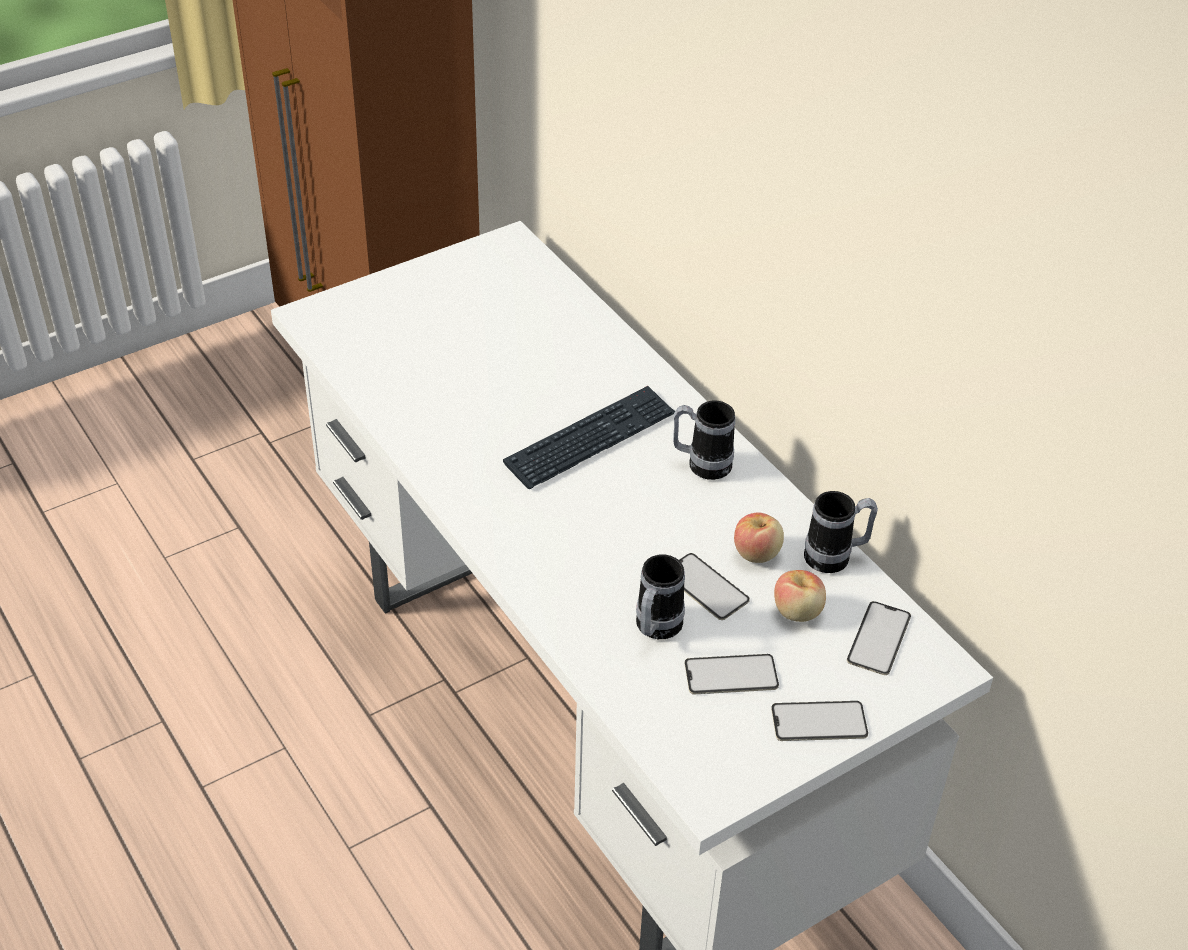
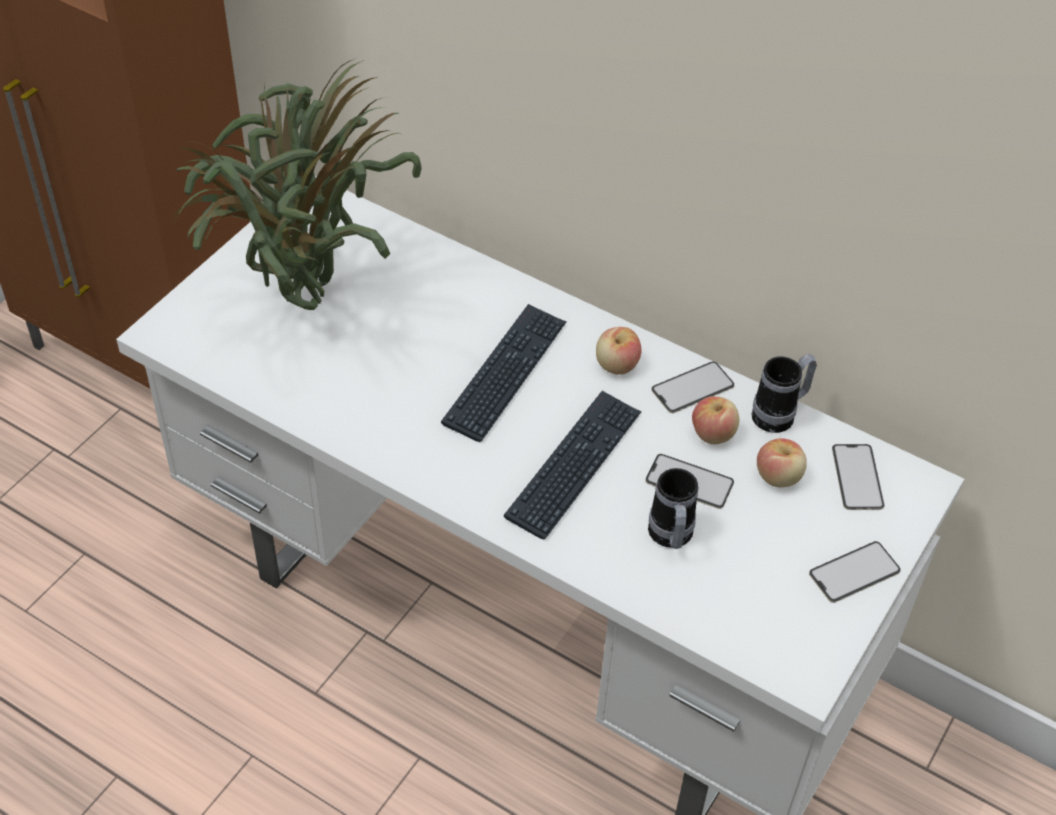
camera: 25 degrees left, 5 degrees up
mug [673,401,735,480] -> apple [596,327,641,375]
phone [685,654,779,694] -> phone moved to [651,361,734,413]
none -> potted plant [171,60,422,310]
none -> keyboard [504,391,641,539]

